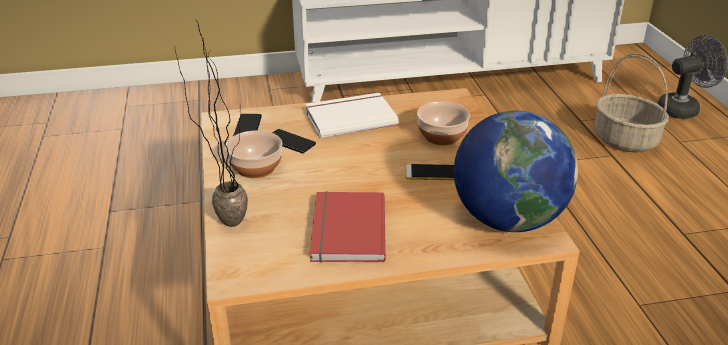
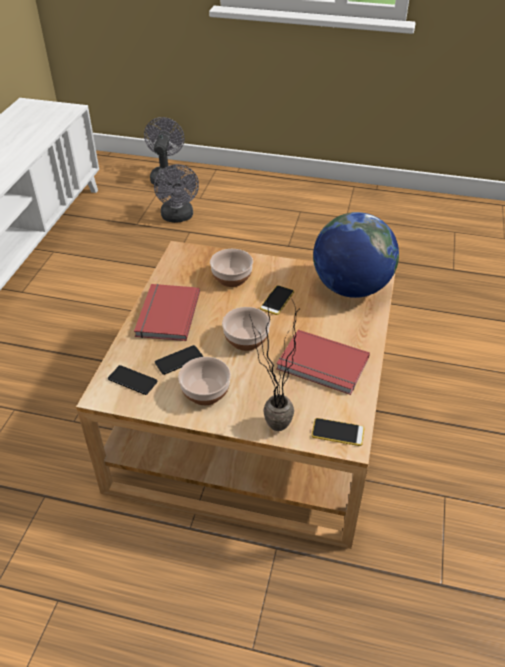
camera: 65 degrees left, 10 degrees up
white book [305,93,399,138] -> red book [134,284,200,341]
basket [594,53,669,153] -> grey fan [154,164,199,223]
none -> bowl [222,307,270,351]
none -> phone [311,418,364,446]

